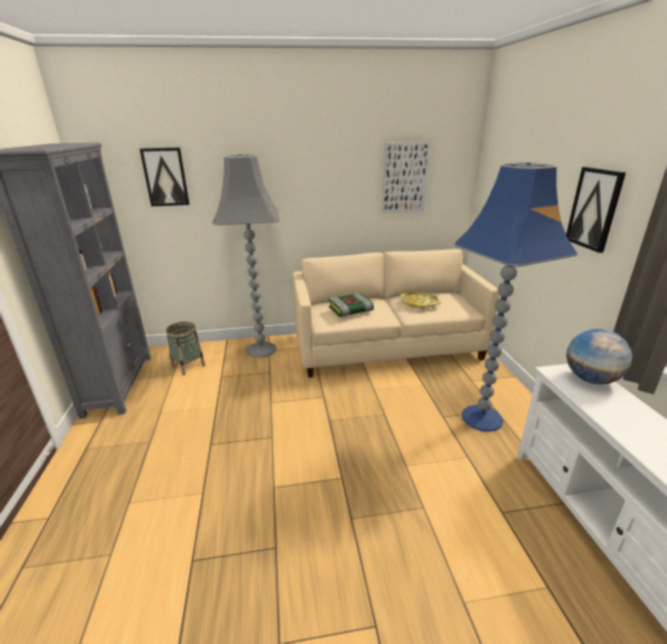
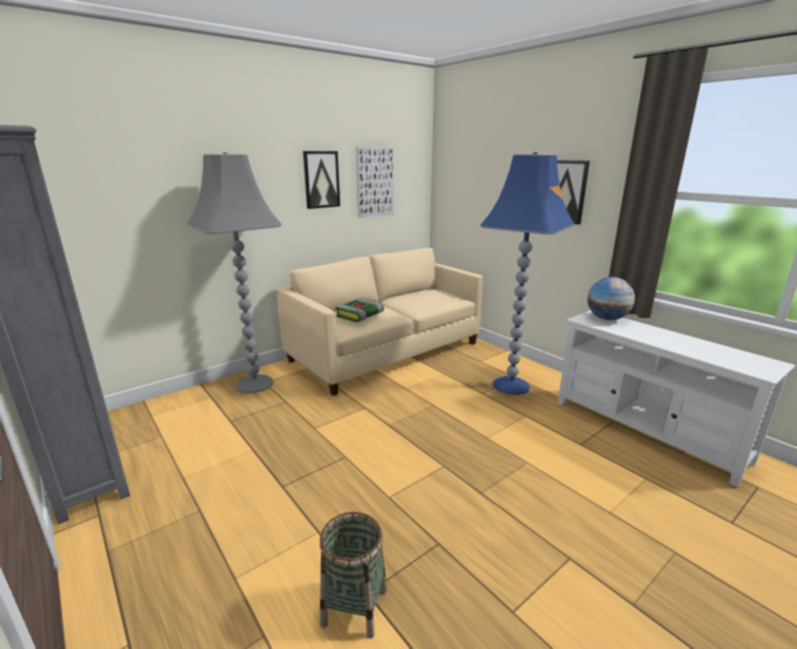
camera: 30 degrees left, 5 degrees down
picture [140,148,189,206] -> picture moved to [303,151,340,209]
basket [166,322,205,376] -> basket moved to [320,512,387,639]
yellow tray [400,292,441,309] -> none

